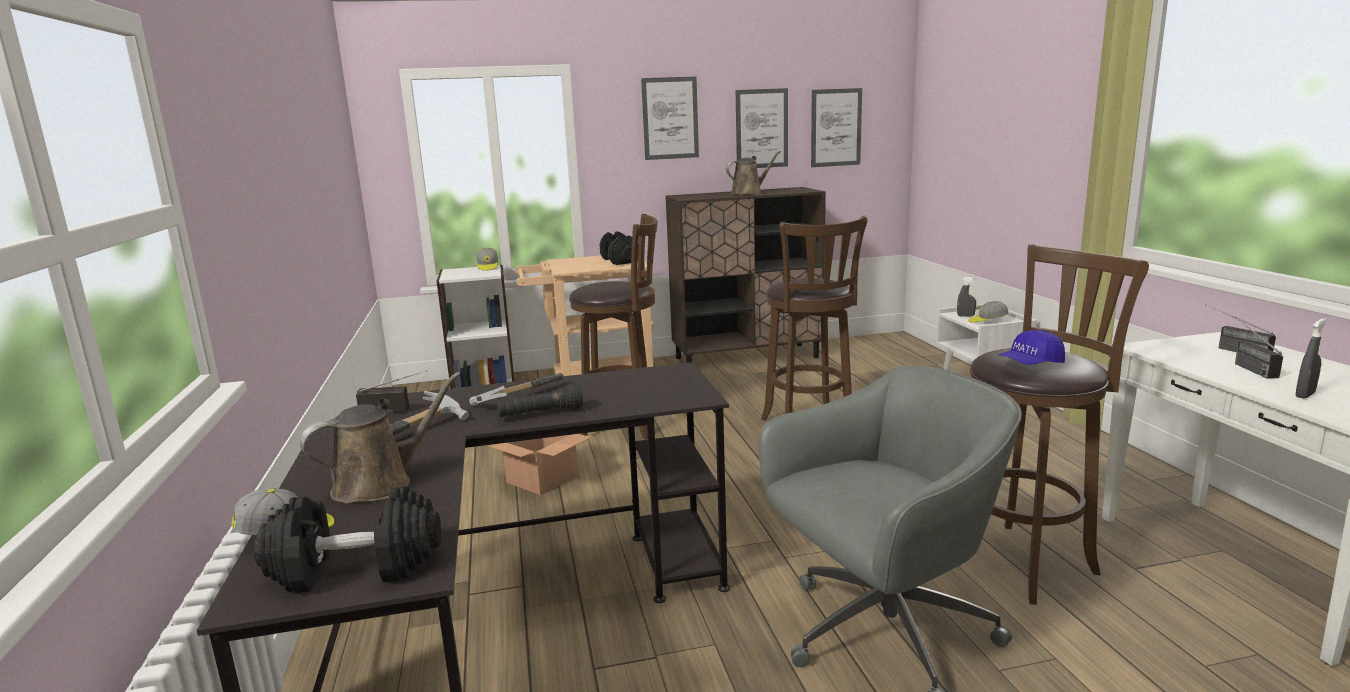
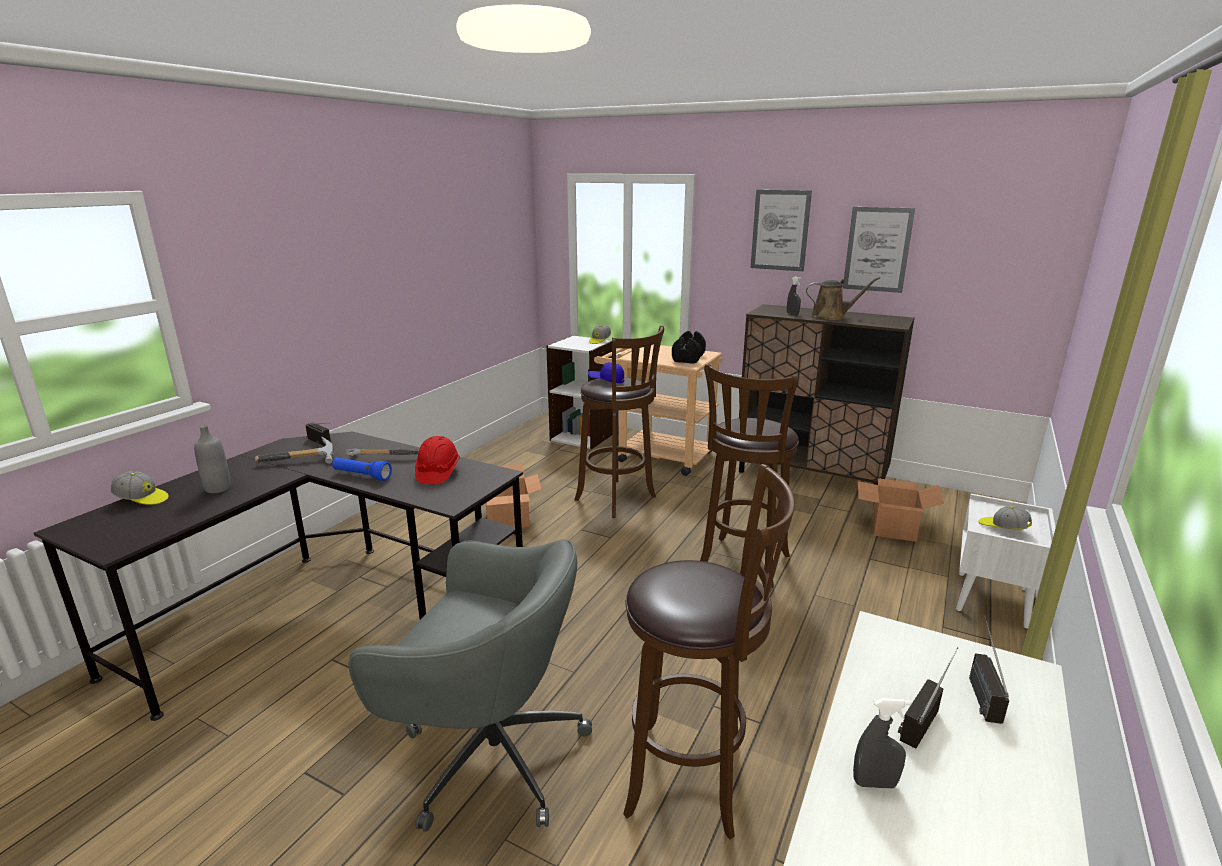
camera: 40 degrees right, 5 degrees up
black dumbbell [254,486,441,593] -> none
brown watering can [300,372,461,504] -> grey bottle [194,425,231,493]
black flashlight [496,383,583,417] -> blue flashlight [332,458,392,481]
picture [811,88,862,167] -> none
grey spray bottle [957,277,976,317] -> grey spray bottle moved to [787,277,801,315]
blue cap [998,330,1065,365] -> blue cap moved to [588,362,624,384]
none -> red hard hat [415,436,460,484]
none -> cardboard box [858,478,944,542]

